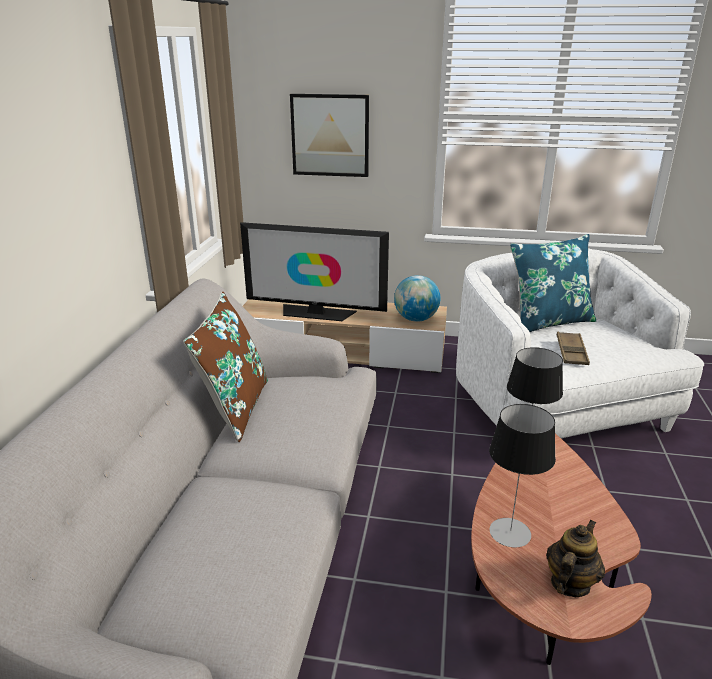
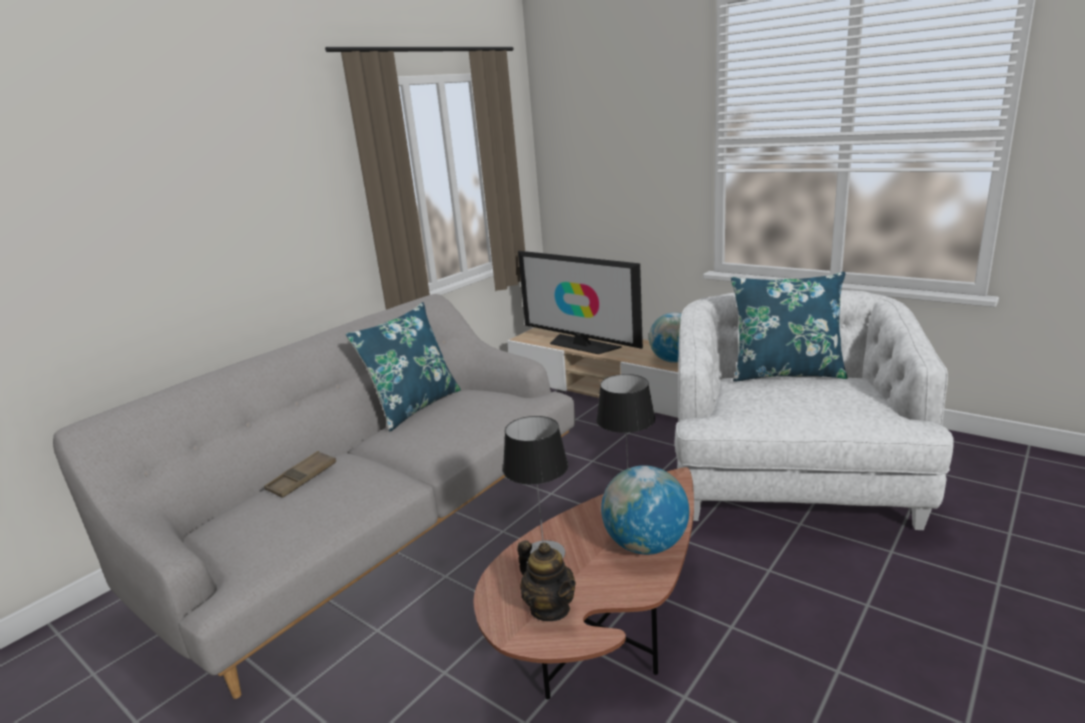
camera: 30 degrees right, 5 degrees down
brown pillow [183,292,268,442] -> blue pillow [346,302,461,432]
picture [290,94,369,177] -> none
teapot [546,520,605,597] -> teapot turned 75 degrees clockwise [517,540,576,621]
brown tray [557,332,590,365] -> brown tray moved to [264,451,336,498]
none -> globe [601,465,689,555]

